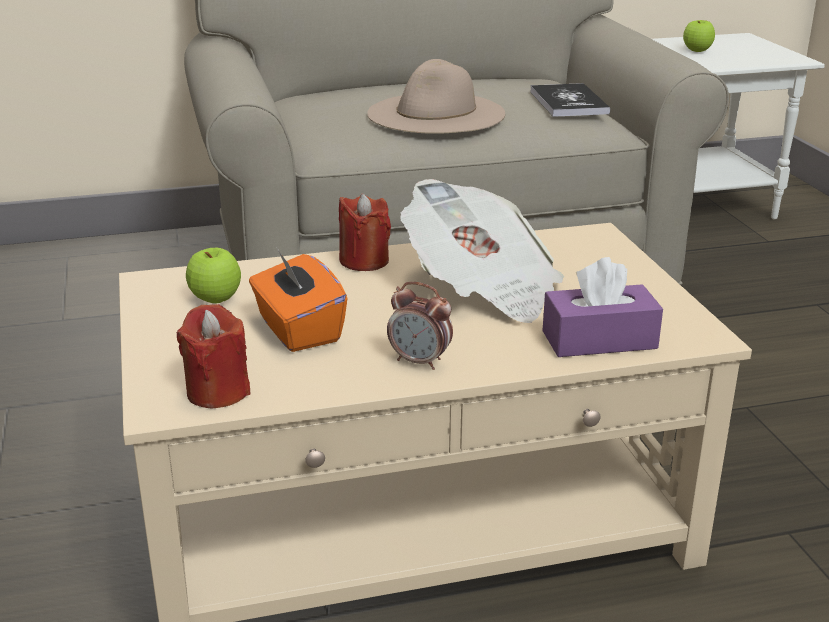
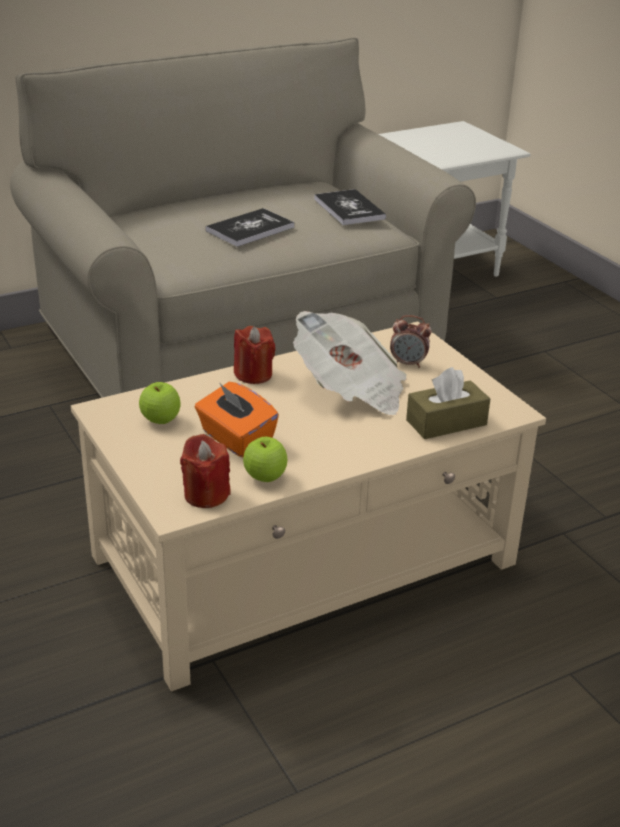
camera: 15 degrees left, 5 degrees up
beige hat [367,59,505,134] -> book [206,208,295,247]
alarm clock [387,282,453,370] -> alarm clock moved to [390,315,432,368]
purple tissue box [543,257,663,357] -> brown tissue box [406,367,490,439]
apple [683,20,715,52] -> apple moved to [243,437,287,482]

